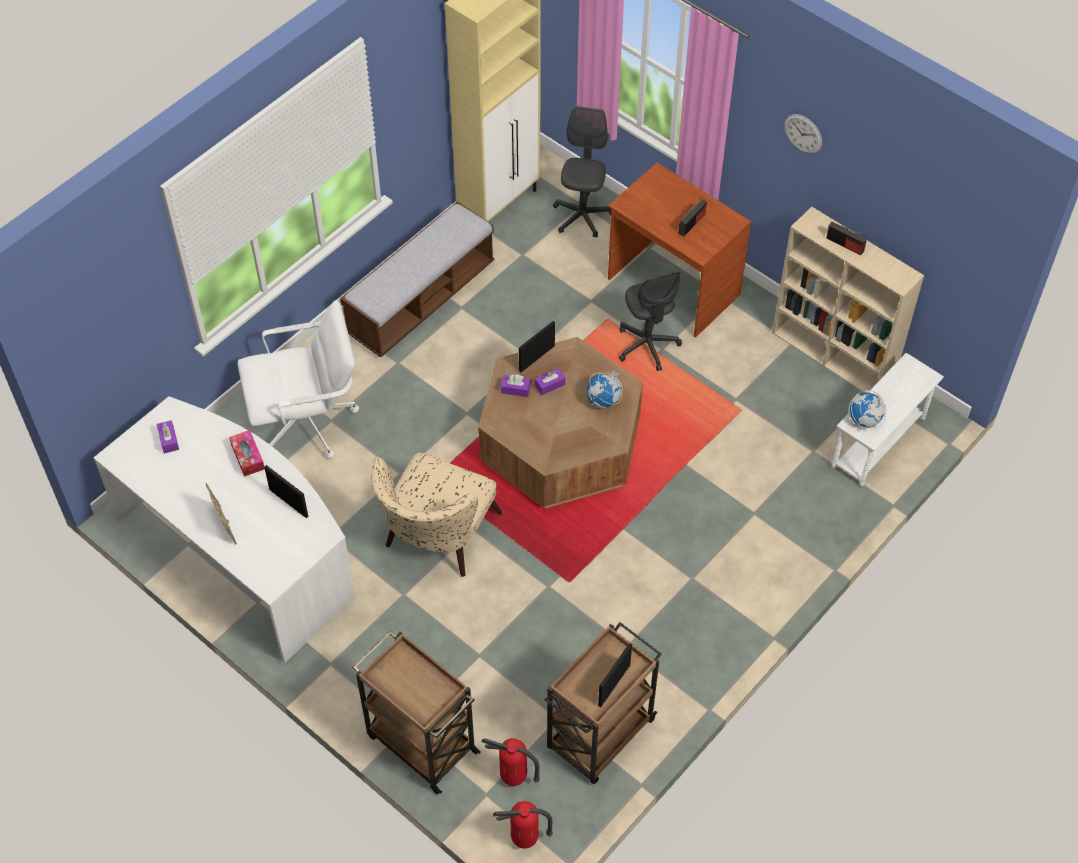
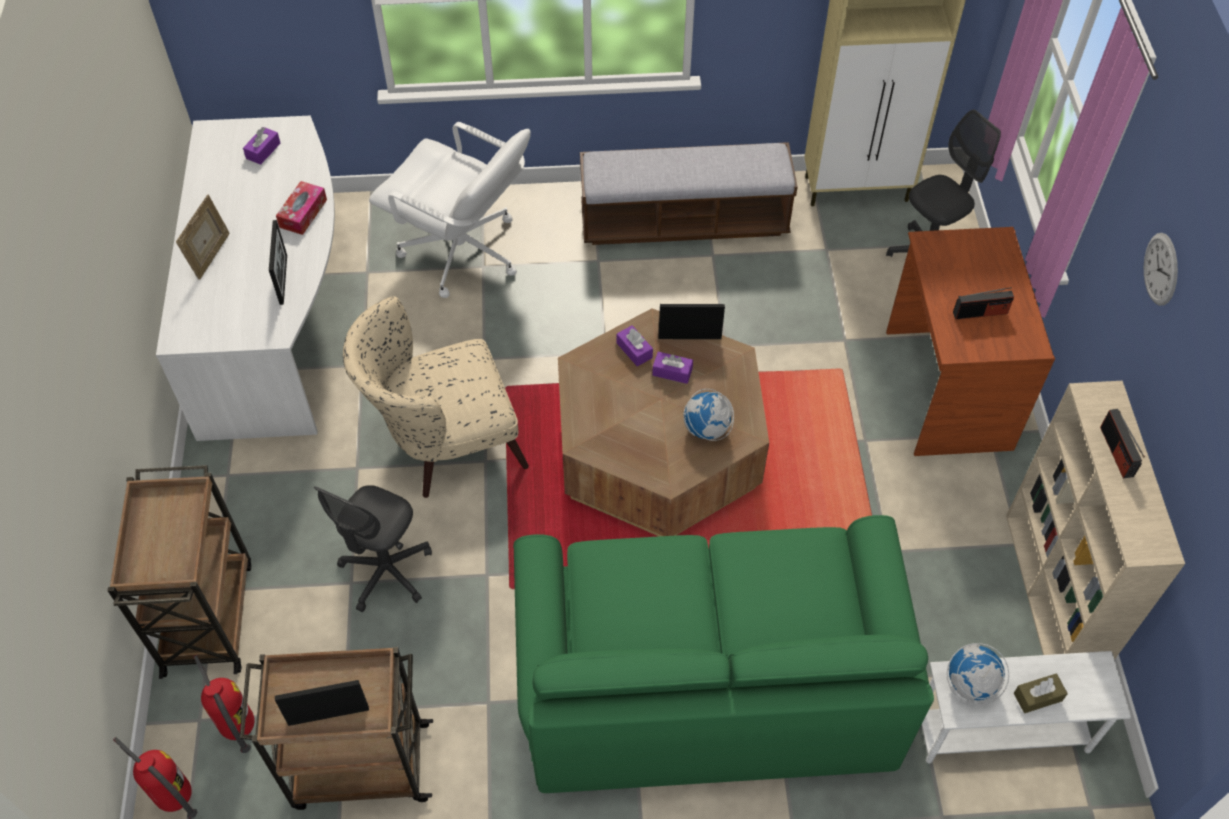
camera: 45 degrees right, 0 degrees up
grey office chair [619,272,682,371] -> grey office chair moved to [314,485,432,612]
none -> green sofa [513,515,934,793]
none -> brown tissue box [1014,673,1068,713]

